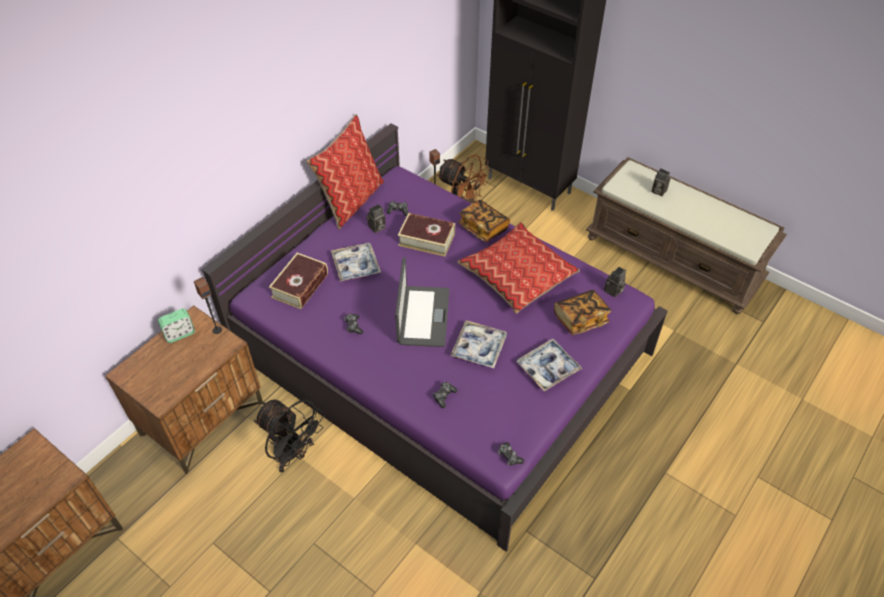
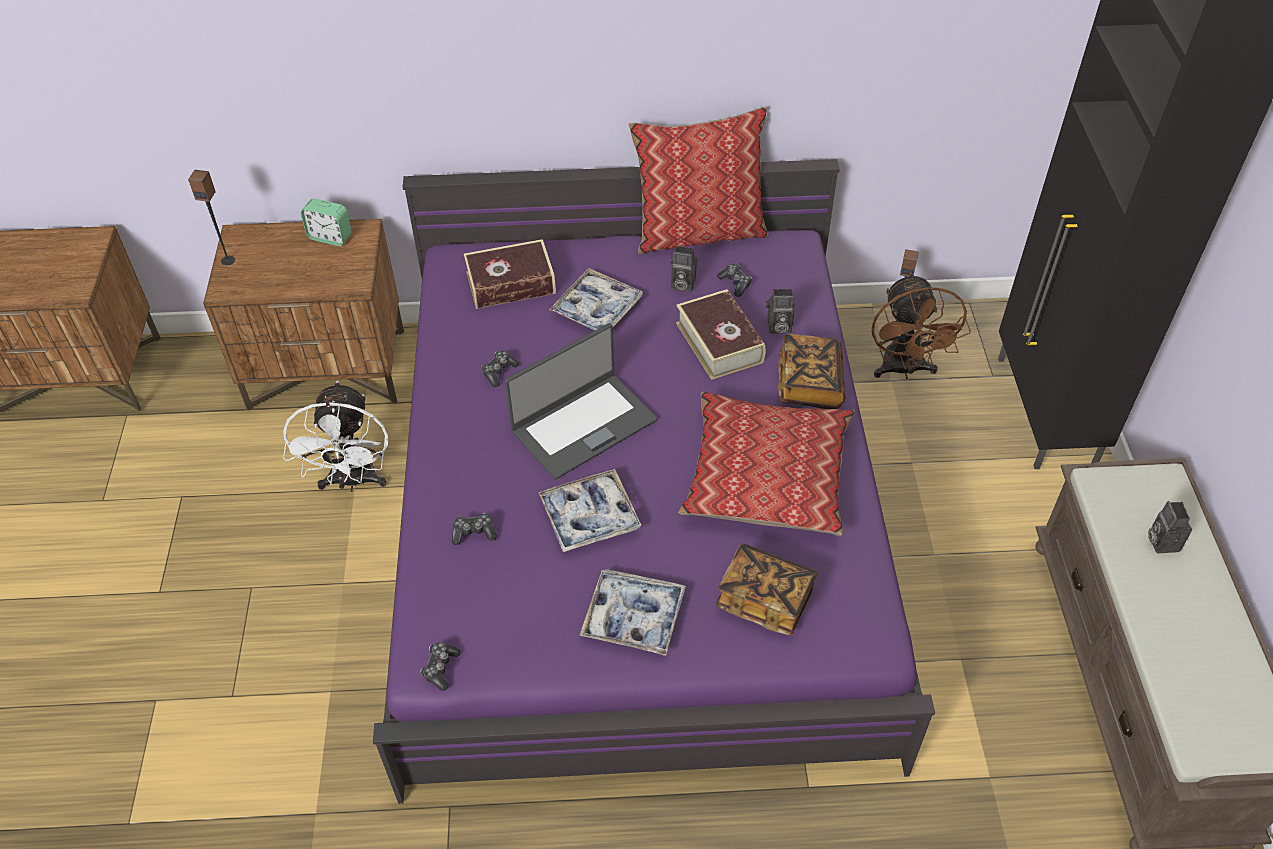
camera: 50 degrees right, 0 degrees up
speaker [194,277,222,334] -> speaker moved to [188,170,235,265]
black fan [254,399,325,473] -> white fan [283,381,388,492]
camera [604,267,626,297] -> camera moved to [765,289,795,334]

